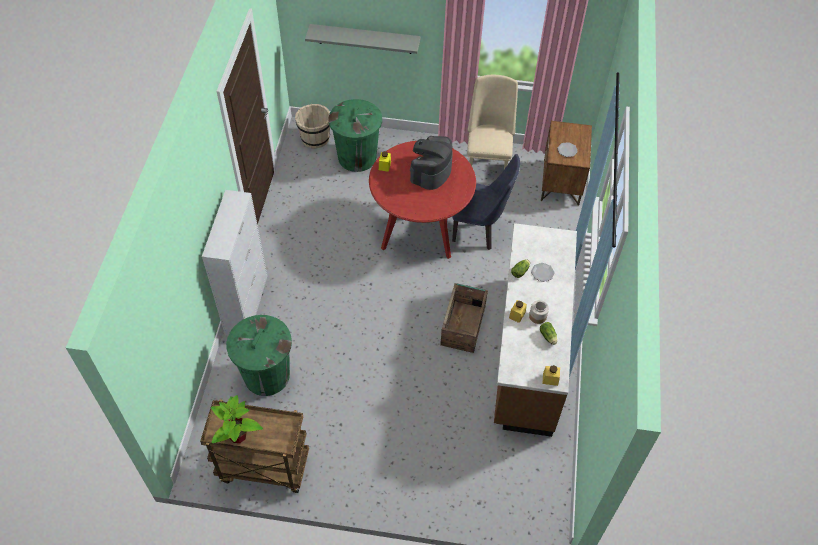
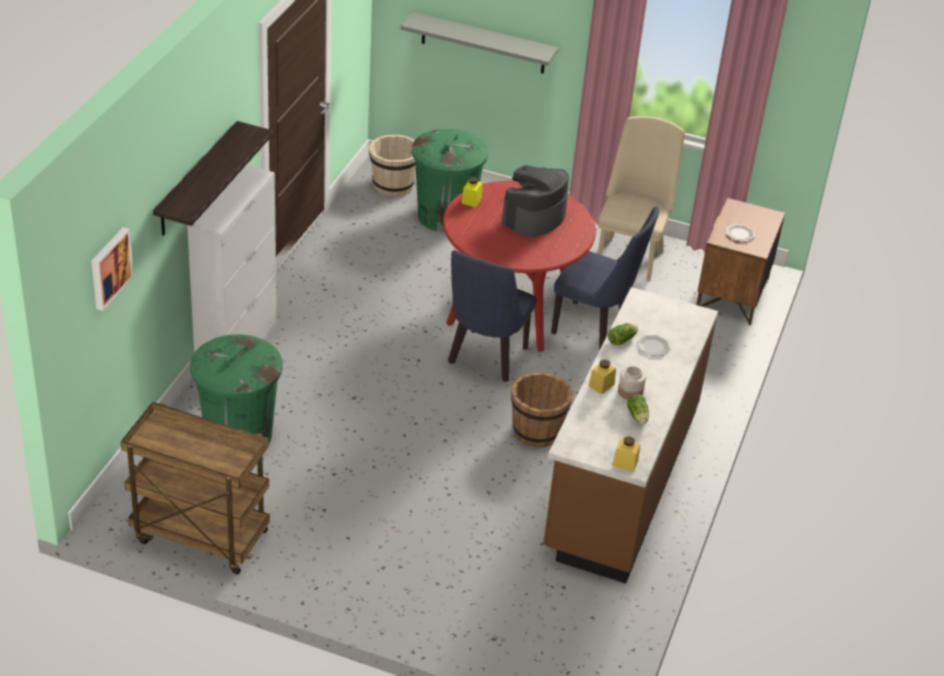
camera: 10 degrees right, 15 degrees down
potted plant [211,395,263,443] -> none
crate [440,283,488,353] -> brown bucket [511,372,573,447]
none -> picture [91,227,134,311]
none -> shelf [153,121,273,235]
none -> blue chair [448,250,537,382]

